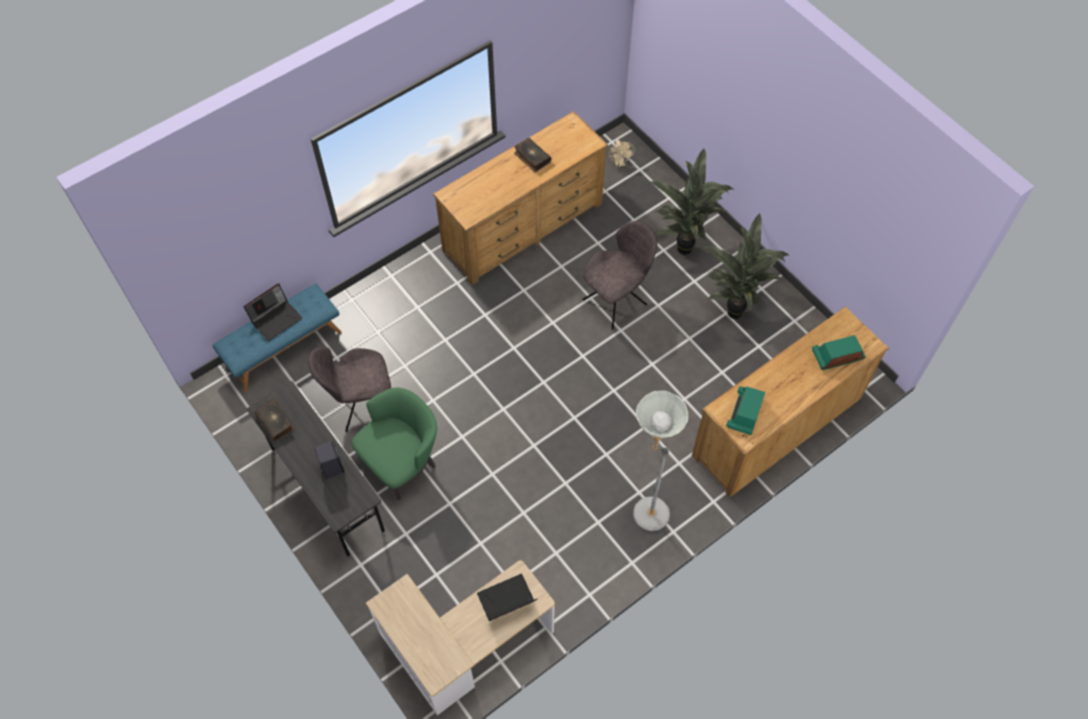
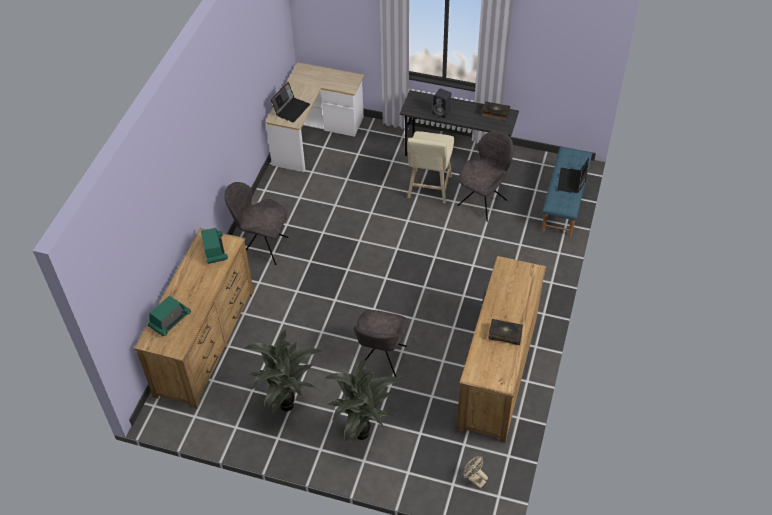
camera: 145 degrees right, 10 degrees down
green armchair [352,388,437,500] -> beige stool [407,131,454,204]
grey floor lamp [633,391,688,531] -> grey chair [224,182,289,265]

